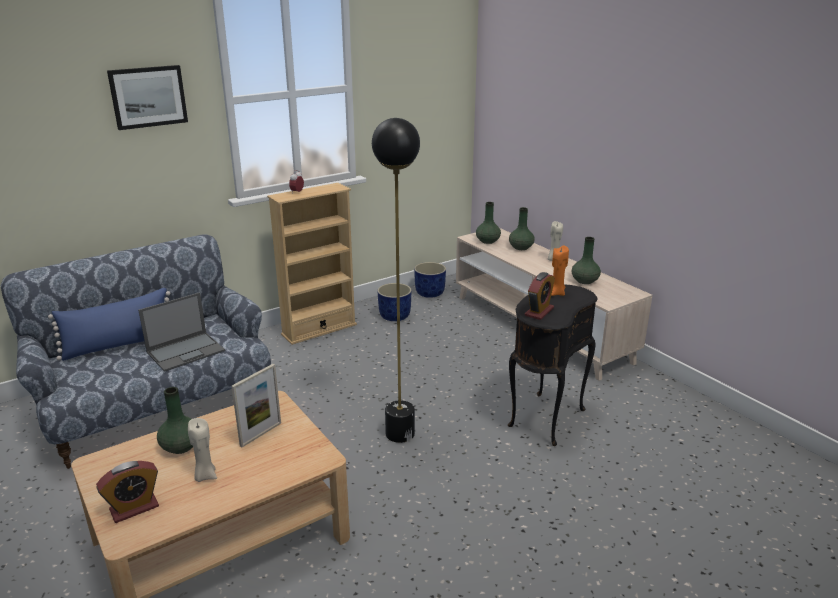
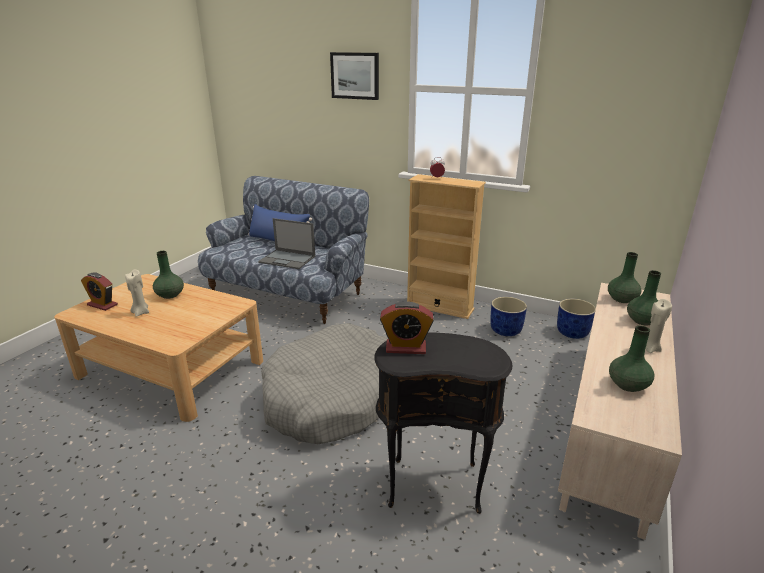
camera: 60 degrees right, 0 degrees up
picture frame [231,364,281,447] -> none
black floor lamp [372,118,420,443] -> grey dog bed [261,323,388,444]
orange candle [551,246,569,296] -> none

